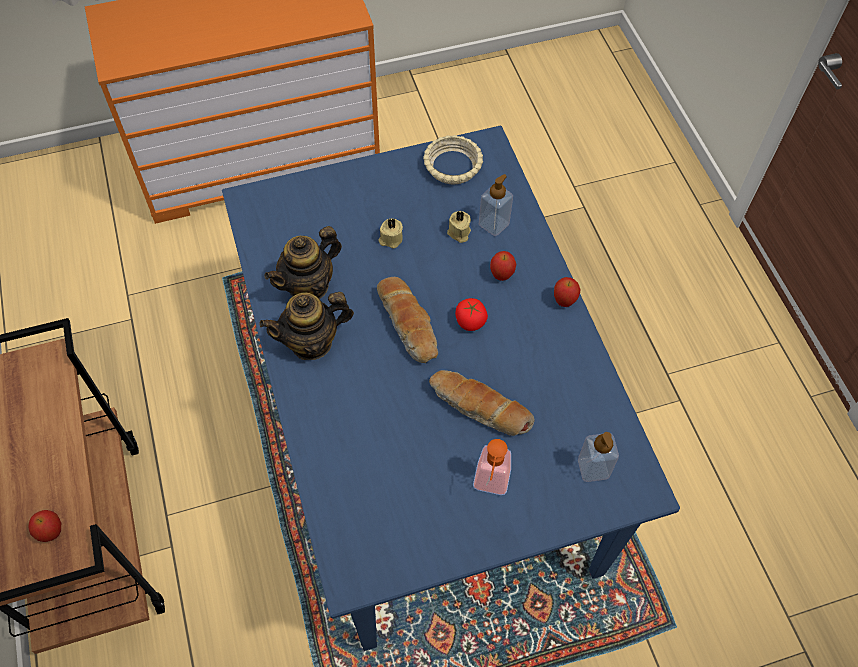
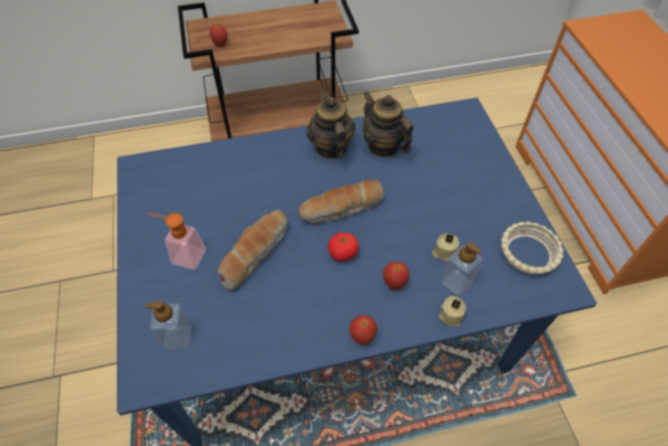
camera: 95 degrees right, 5 degrees down
beige candle [379,219,403,249] -> beige candle moved to [439,296,466,326]

